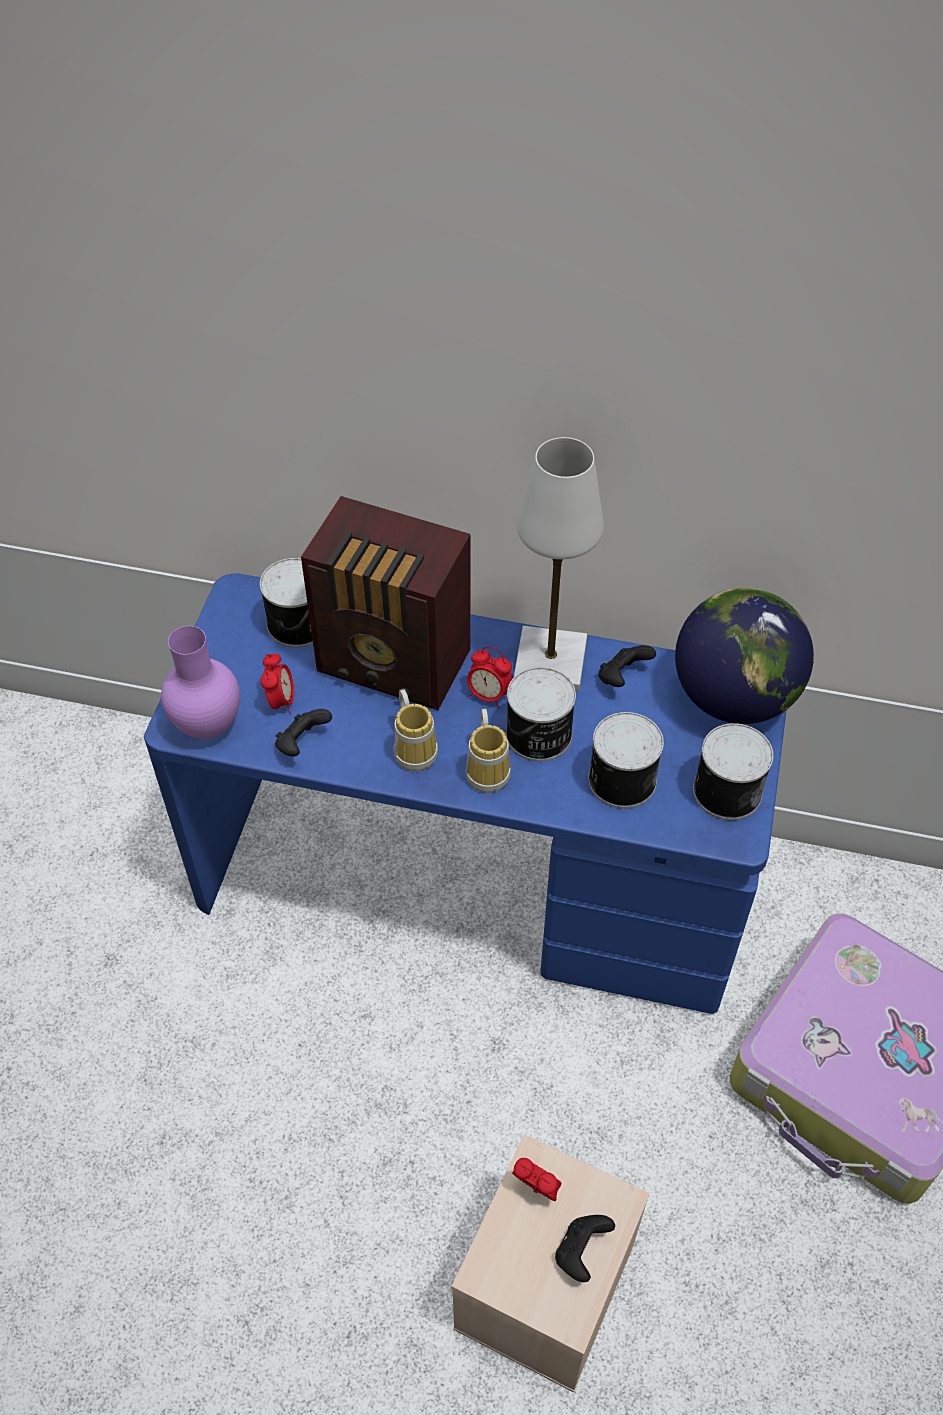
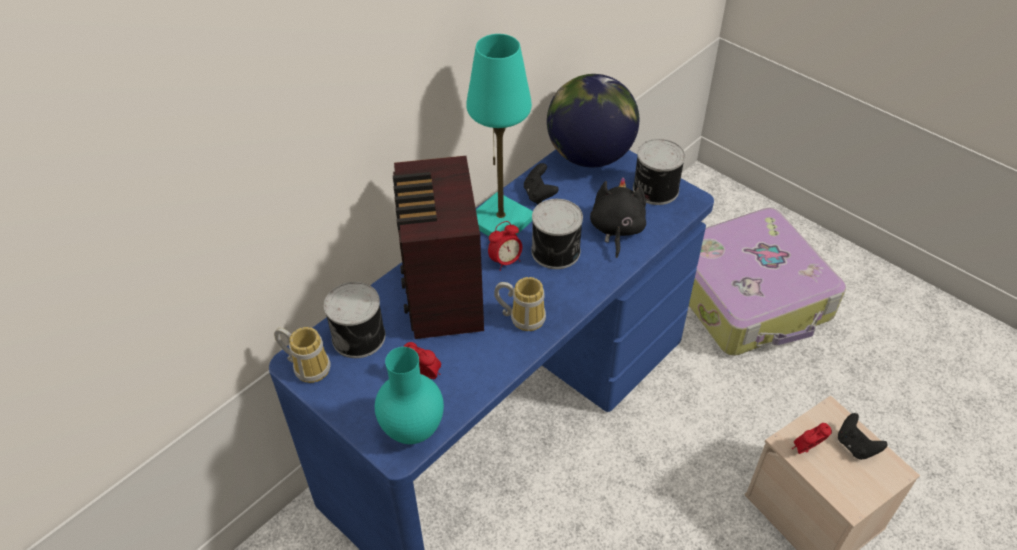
camera: 60 degrees left, 5 degrees down
purple vase [161,626,240,739] -> turquoise vase [375,347,444,444]
black game controller [275,709,332,757] -> none
radio [301,496,471,710] -> radio turned 120 degrees clockwise [393,156,484,339]
mug [466,709,511,793] -> mug moved to [274,327,330,383]
white table lamp [514,437,604,691] -> turquoise table lamp [467,34,533,236]
can [588,712,664,809] -> black plush toy [590,177,646,258]

